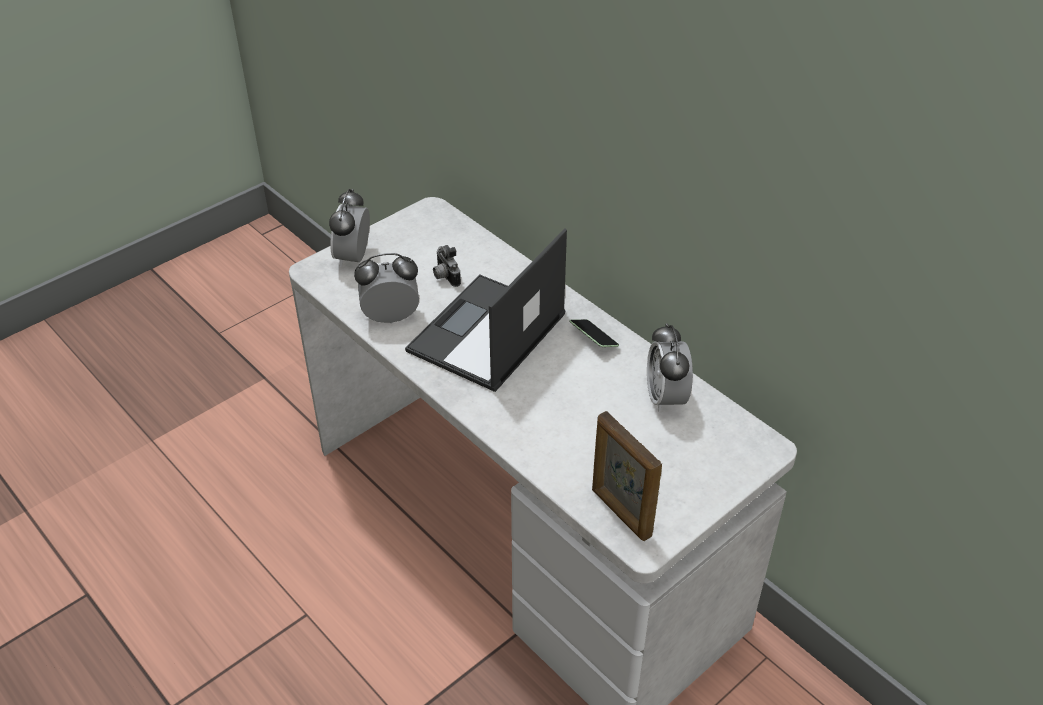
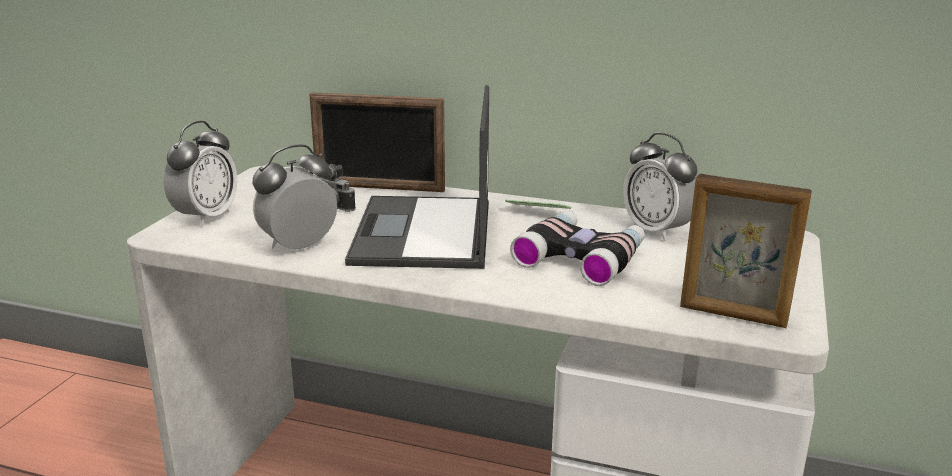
camera: 30 degrees left, 20 degrees down
alarm clock [329,189,370,267] -> alarm clock turned 135 degrees counterclockwise [164,121,237,226]
none -> picture frame [309,92,445,192]
none -> binoculars [510,210,645,286]

